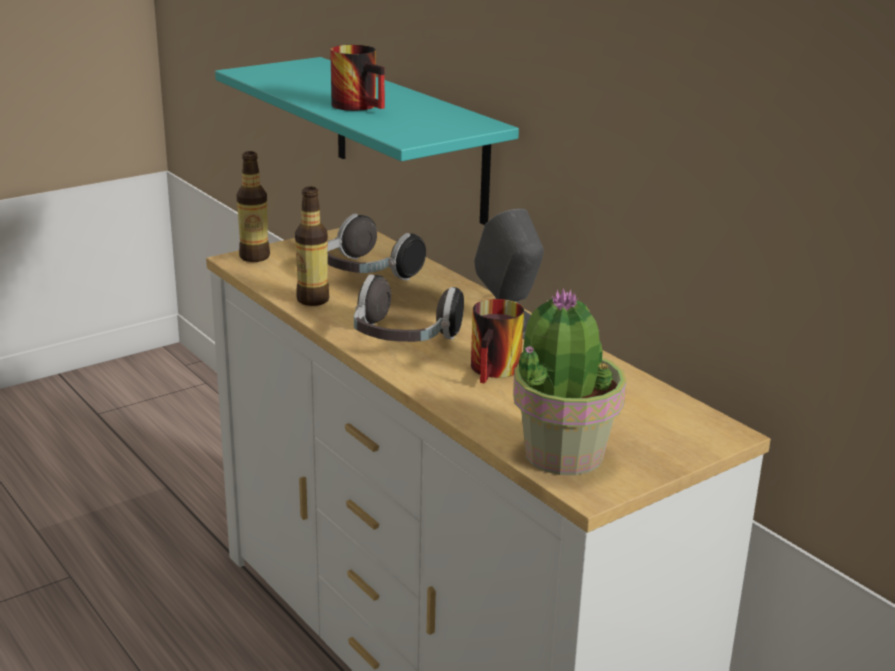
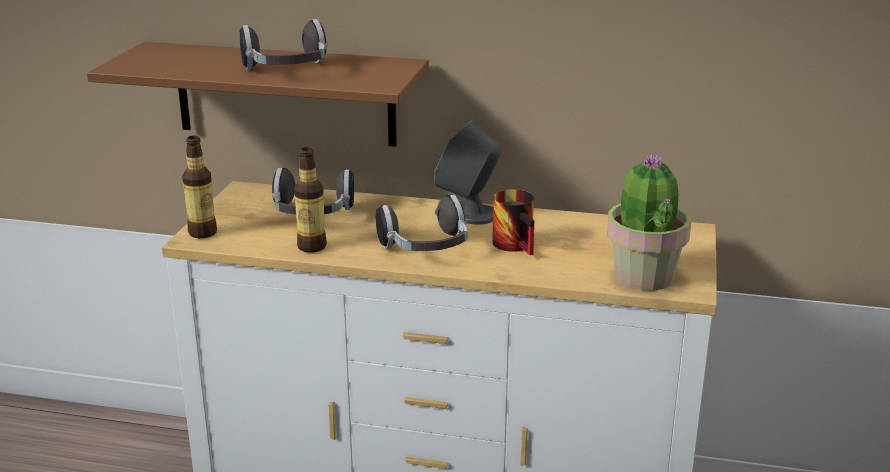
camera: 40 degrees left, 0 degrees up
turquoise shelf [215,57,519,225] -> brown shelf [87,42,429,147]
mug [330,45,385,111] -> headphones [239,19,327,70]

